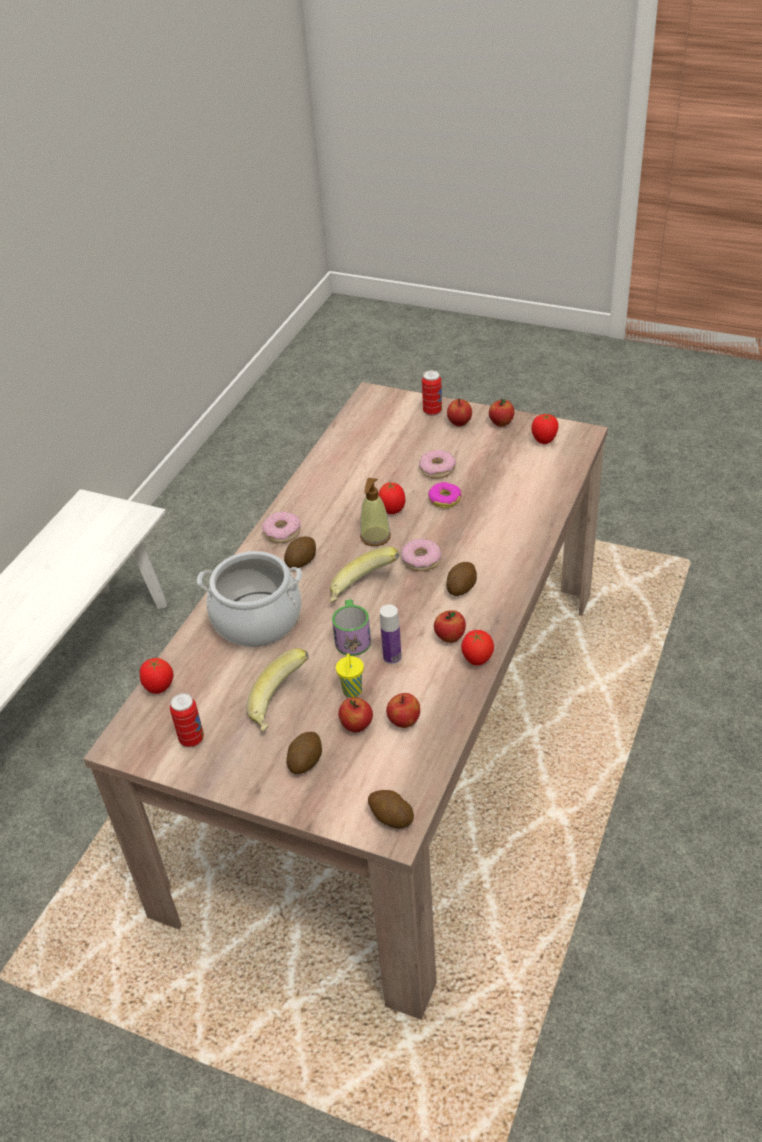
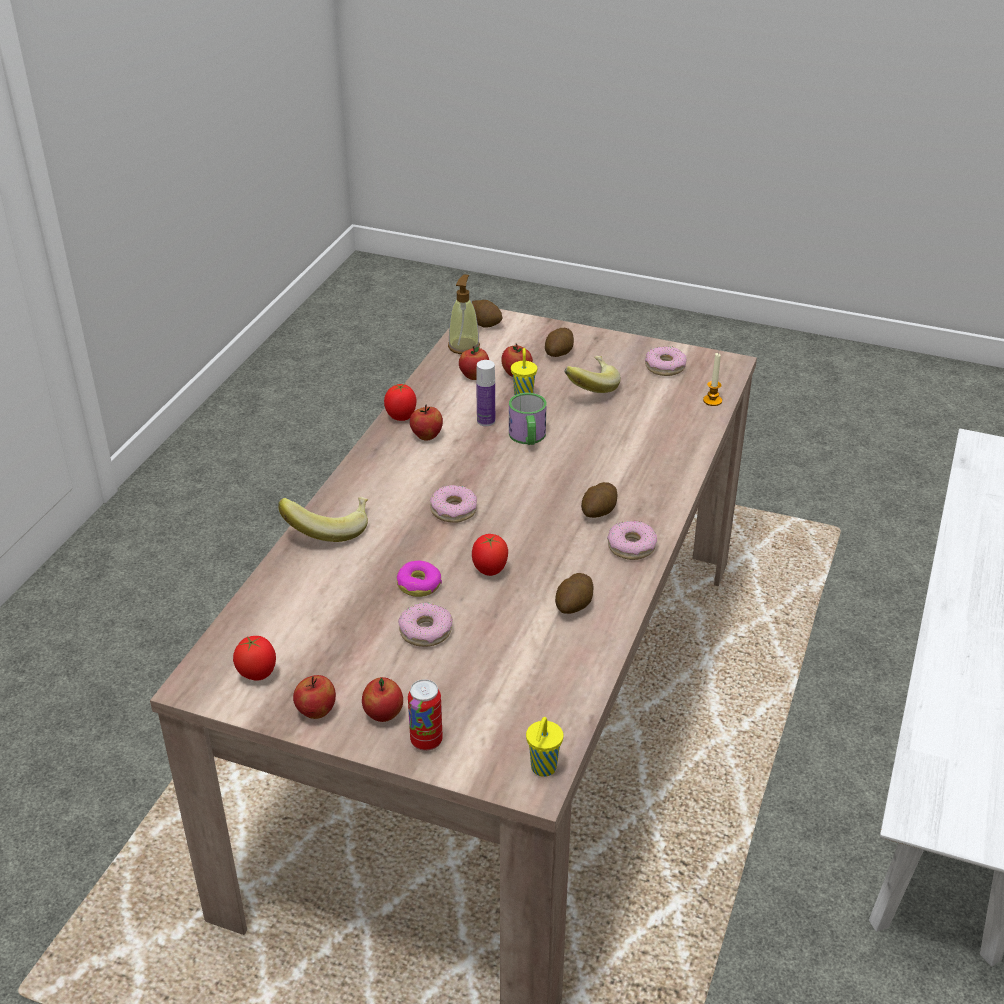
camera: 175 degrees right, 5 degrees down
tomato [140,658,173,694] -> candle [703,353,722,406]
can [170,693,204,747] -> donut [645,346,687,376]
cooking pot [197,551,302,647] -> none
banana [329,547,399,602] -> banana moved to [278,497,368,542]
soap dispenser [360,478,391,546] -> soap dispenser moved to [448,275,480,354]
potato [446,562,477,596] -> potato moved to [555,573,593,614]
none -> yellow cup [526,717,563,777]

